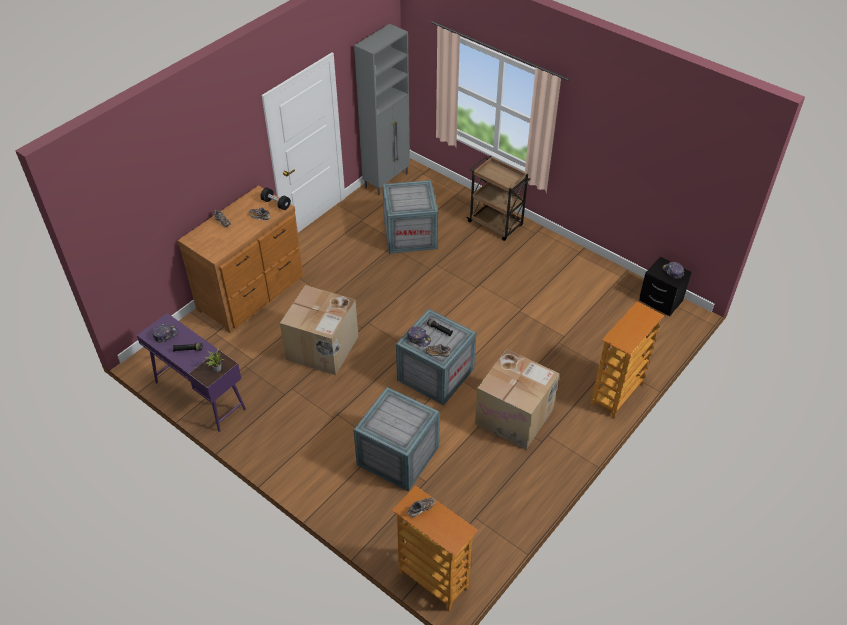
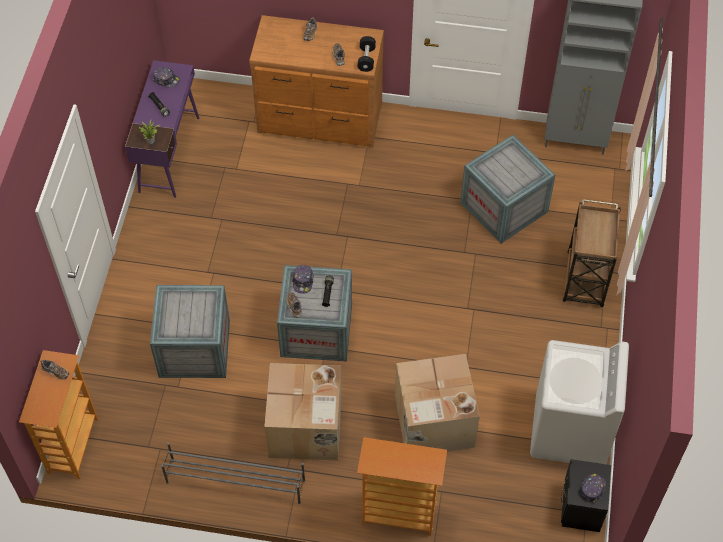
camera: 60 degrees right, 10 degrees up
cardboard box [280,285,358,375] -> cardboard box moved to [395,354,480,452]
none -> grey shoe rack [161,442,305,504]
none -> white washing machine [530,340,629,464]

